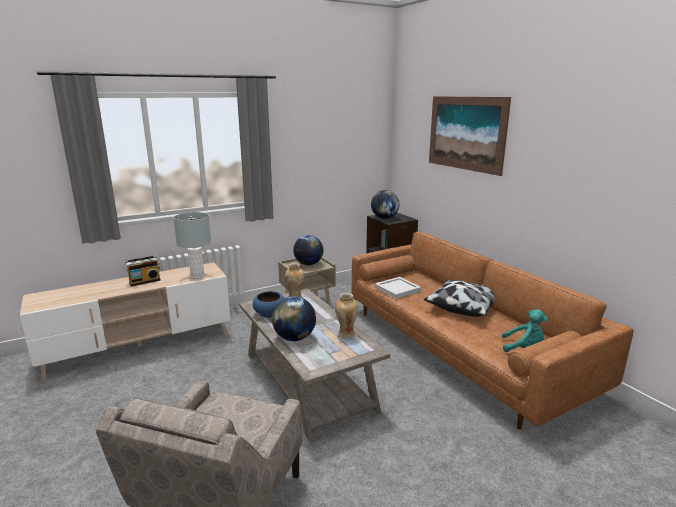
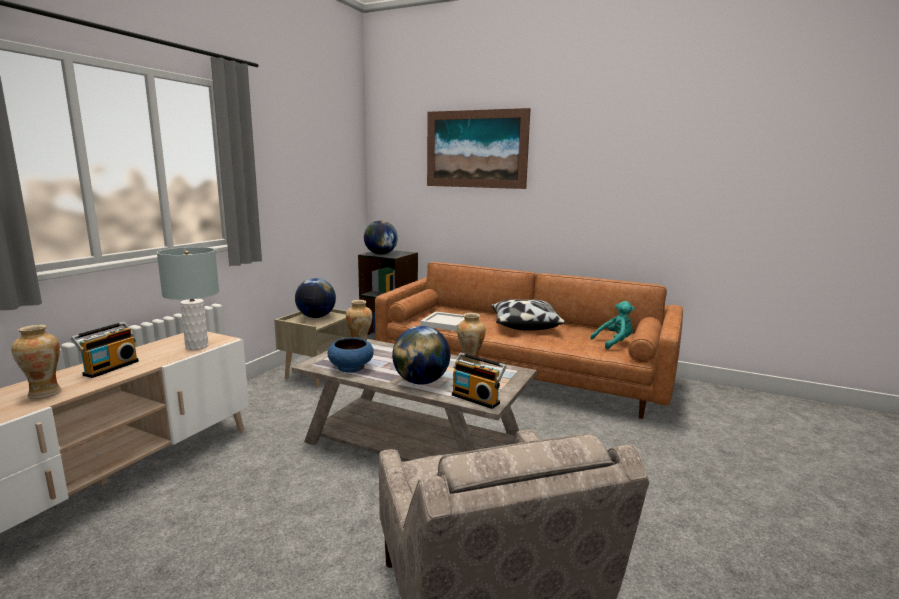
camera: 35 degrees left, 5 degrees down
none -> vase [11,325,61,399]
none -> radio [452,353,506,409]

